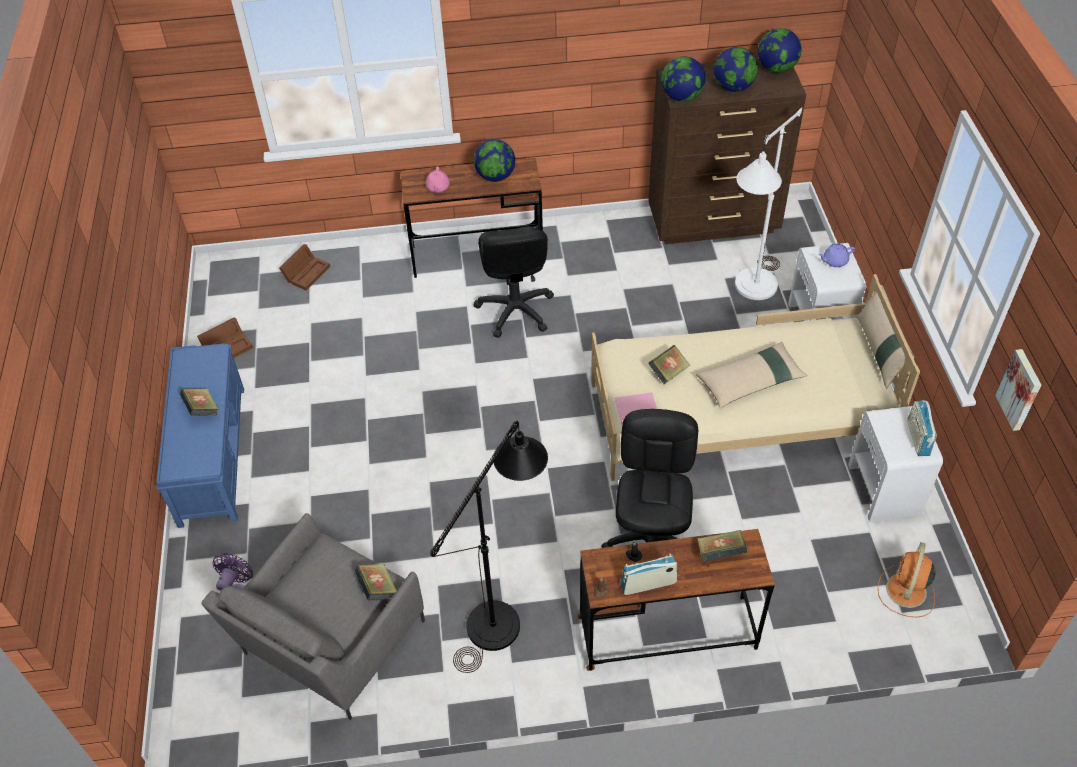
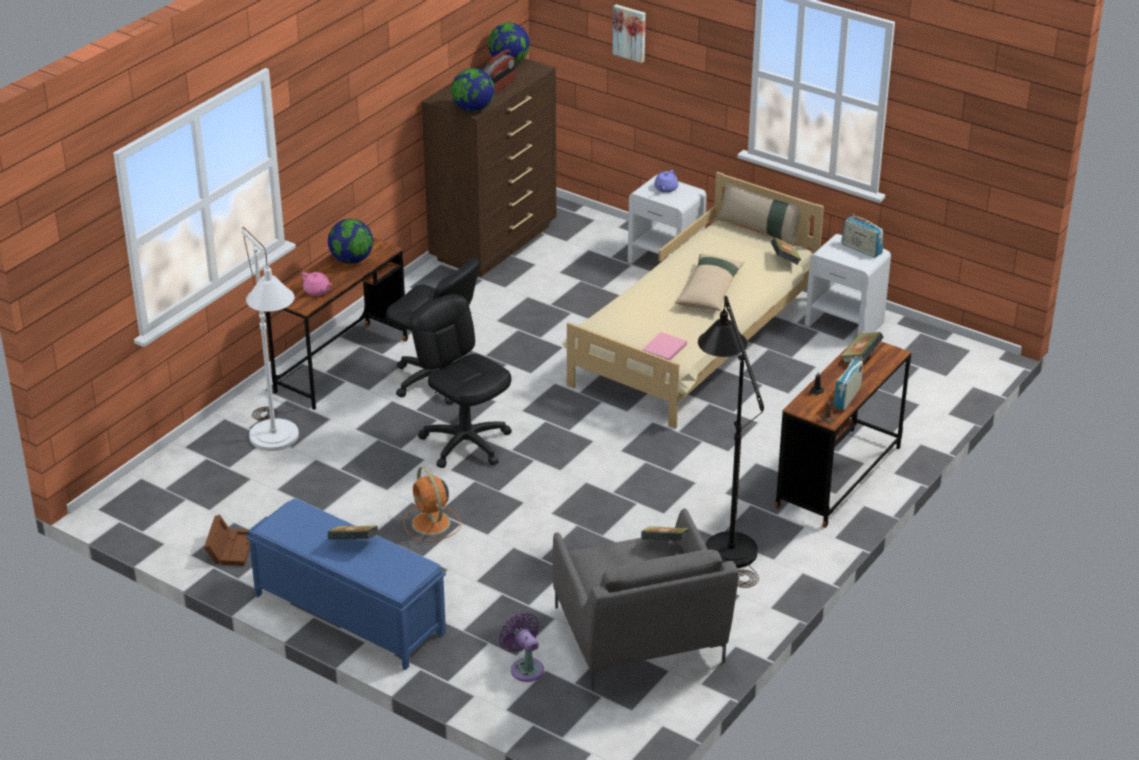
camera: 50 degrees left, 15 degrees down
brown storage box [279,244,330,291] -> none
black office chair [601,409,698,548] -> black office chair moved to [410,294,512,468]
book [648,345,690,384] -> book moved to [771,237,801,265]
globe [714,47,758,92] -> radio [483,49,515,95]
white floor lamp [735,107,802,300] -> white floor lamp moved to [242,227,299,451]
orange fan [878,542,936,618] -> orange fan moved to [403,466,461,541]
picture [995,349,1041,431] -> picture moved to [613,4,646,63]

